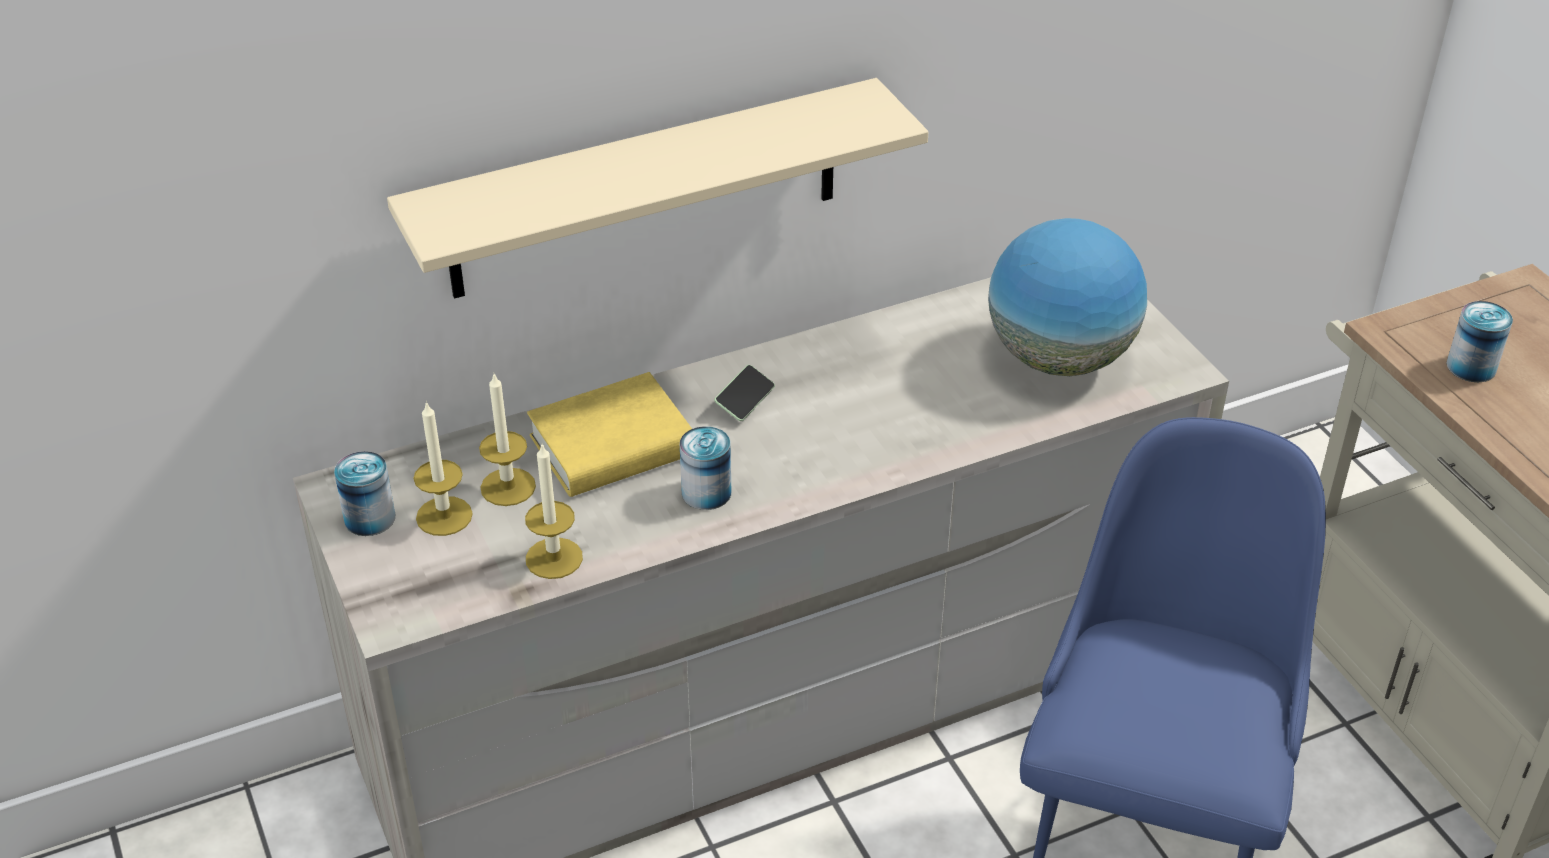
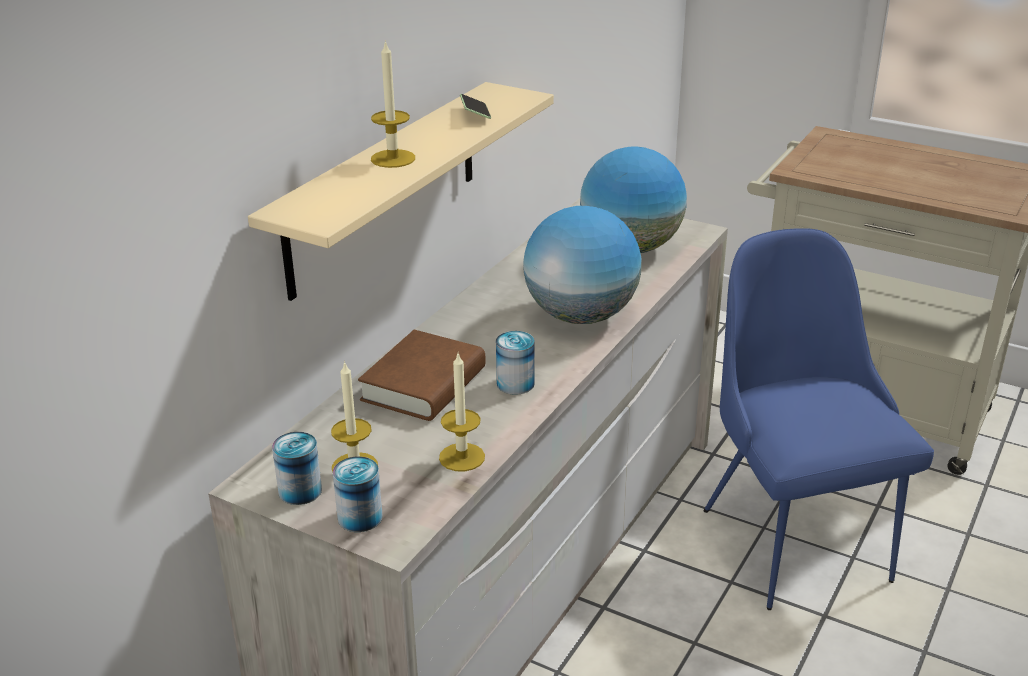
camera: 35 degrees left, 10 degrees down
candle [479,372,536,506] -> candle moved to [371,40,415,168]
yellow book [527,372,692,497] -> brown book [358,330,486,421]
phone [714,365,775,421] -> phone moved to [460,94,491,119]
can [1446,301,1513,382] -> can moved to [333,457,383,532]
none -> globe [523,206,642,324]

